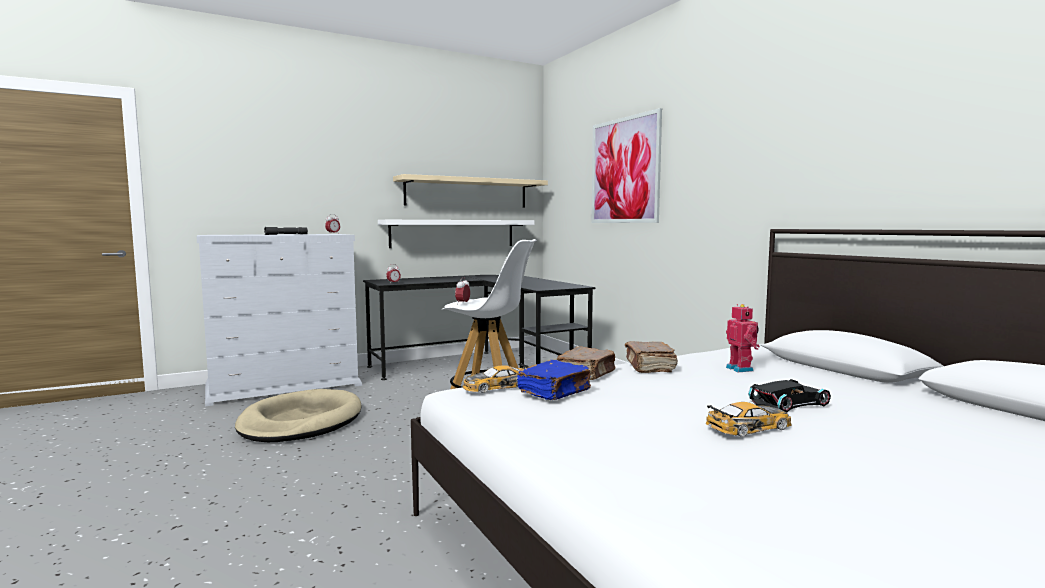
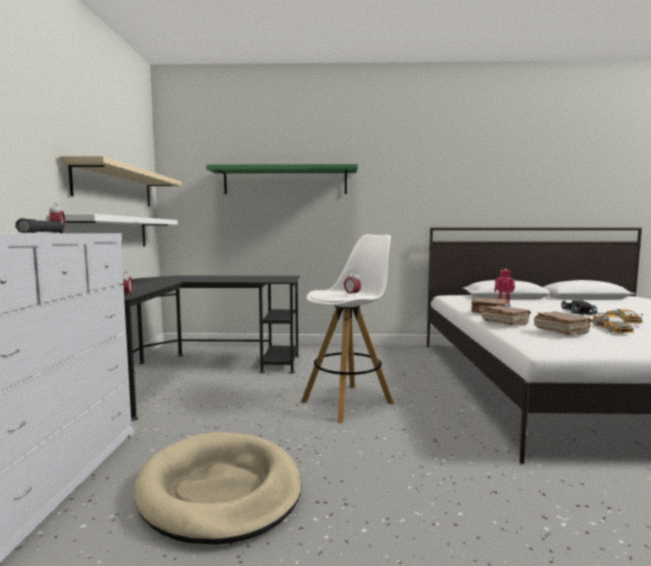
camera: 60 degrees left, 0 degrees up
toy car [463,363,529,393] -> toy car moved to [592,313,634,333]
blue book [517,360,591,400] -> brown book [534,311,592,335]
picture [591,108,662,223] -> green shelf [206,164,358,194]

